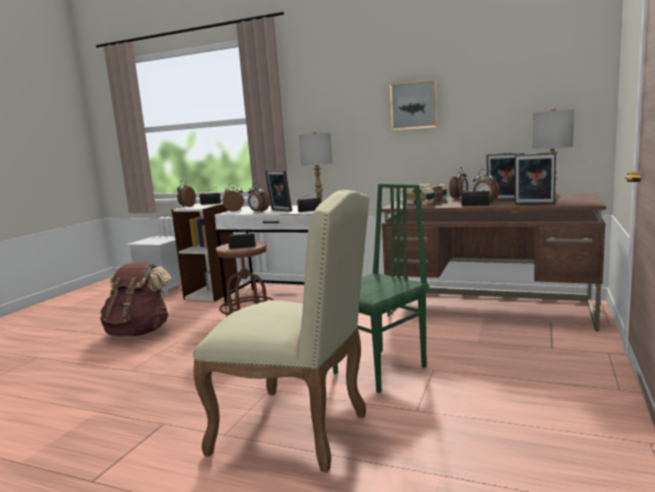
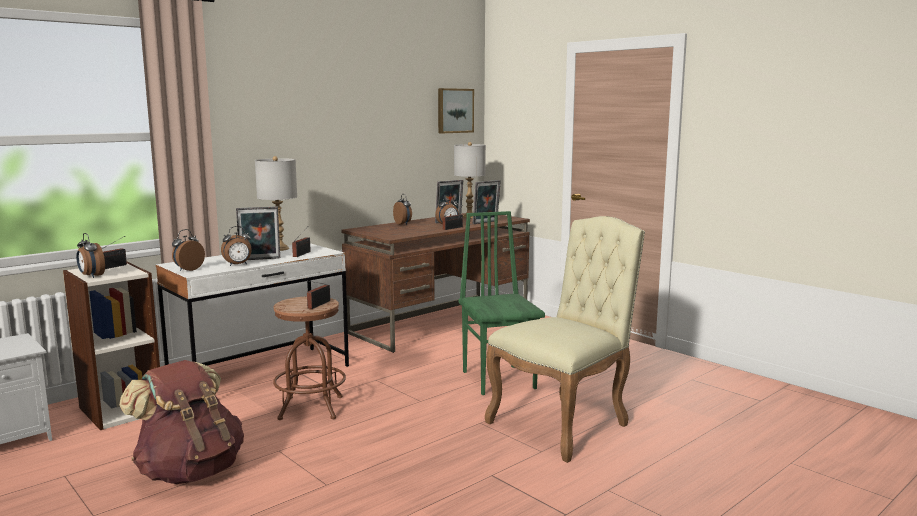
camera: 65 degrees left, 0 degrees up
picture [390,79,438,130] -> picture moved to [438,88,474,133]
book [400,184,447,205] -> none

